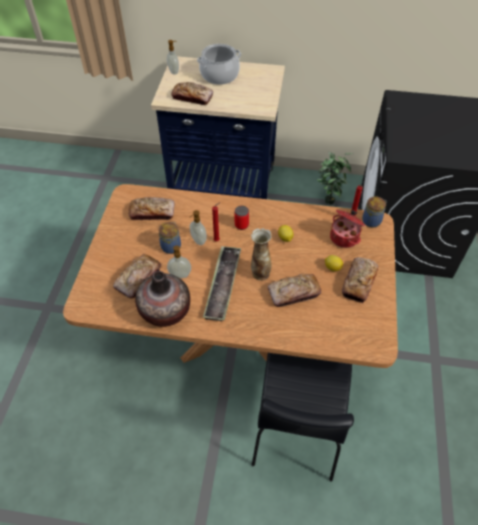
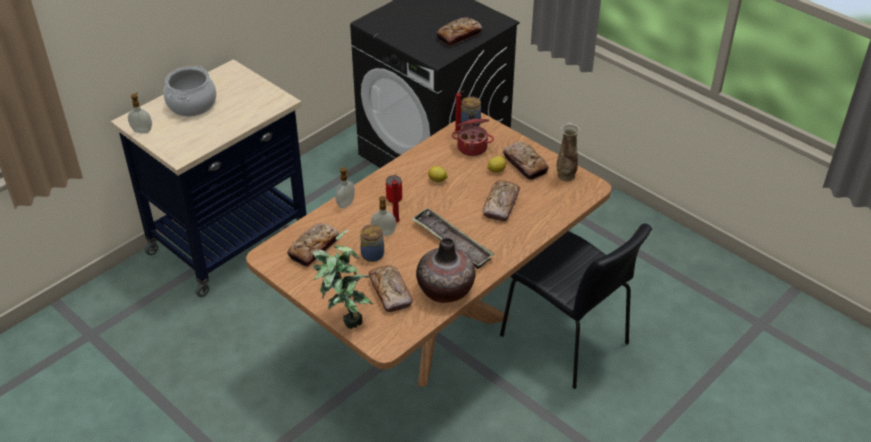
camera: 55 degrees left, 10 degrees down
soap dispenser [167,245,191,278] -> soap dispenser moved to [335,167,355,209]
bread [171,82,213,105] -> bread moved to [436,17,482,46]
vase [251,228,272,281] -> vase moved to [557,122,581,181]
potted plant [317,152,354,205] -> potted plant moved to [311,229,373,329]

